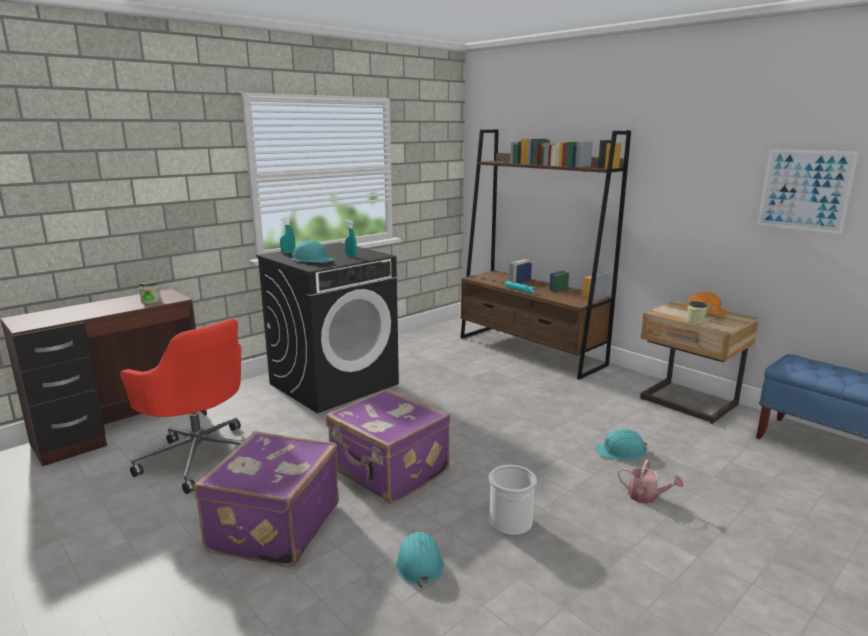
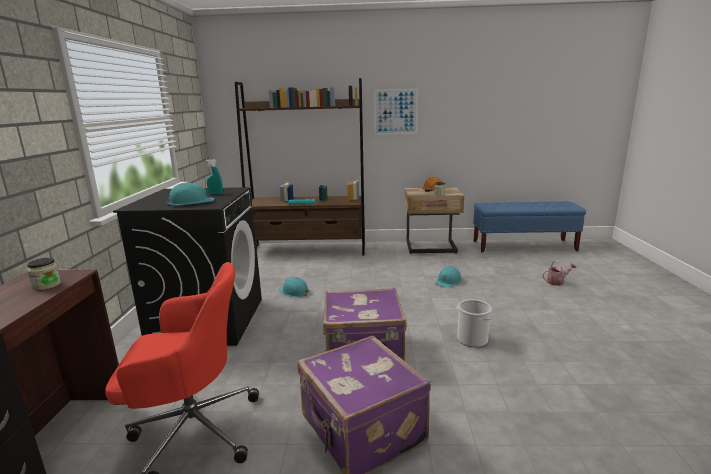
camera: 45 degrees left, 0 degrees up
turquoise spray bottle [280,218,295,254] -> none
turquoise hard hat [396,531,444,588] -> turquoise hard hat moved to [279,277,309,297]
watering can [618,459,683,504] -> watering can moved to [542,260,576,286]
picture [757,149,859,234] -> picture moved to [374,89,418,135]

